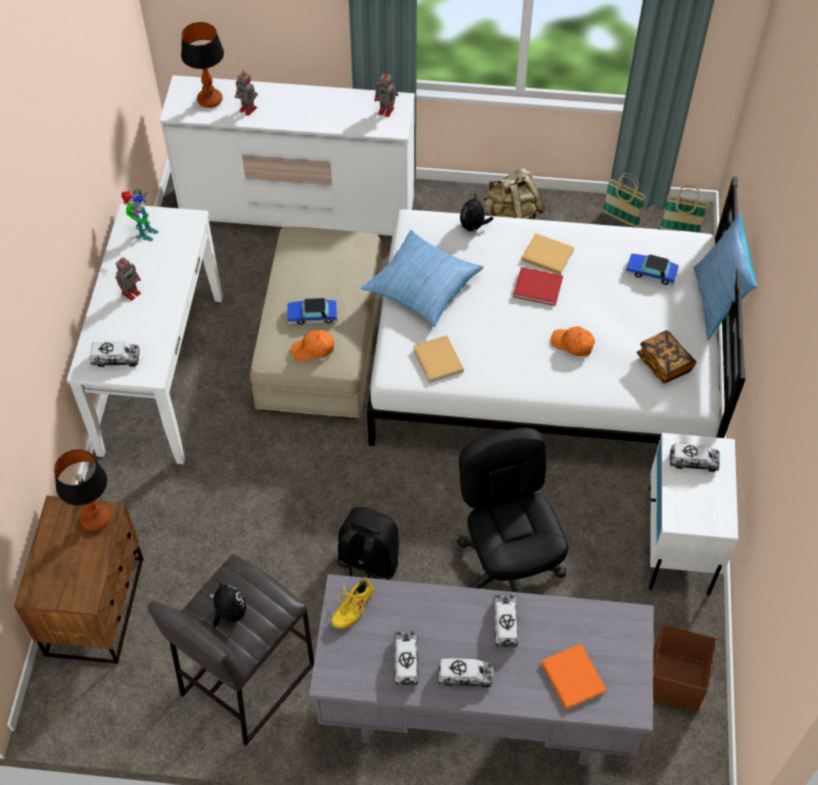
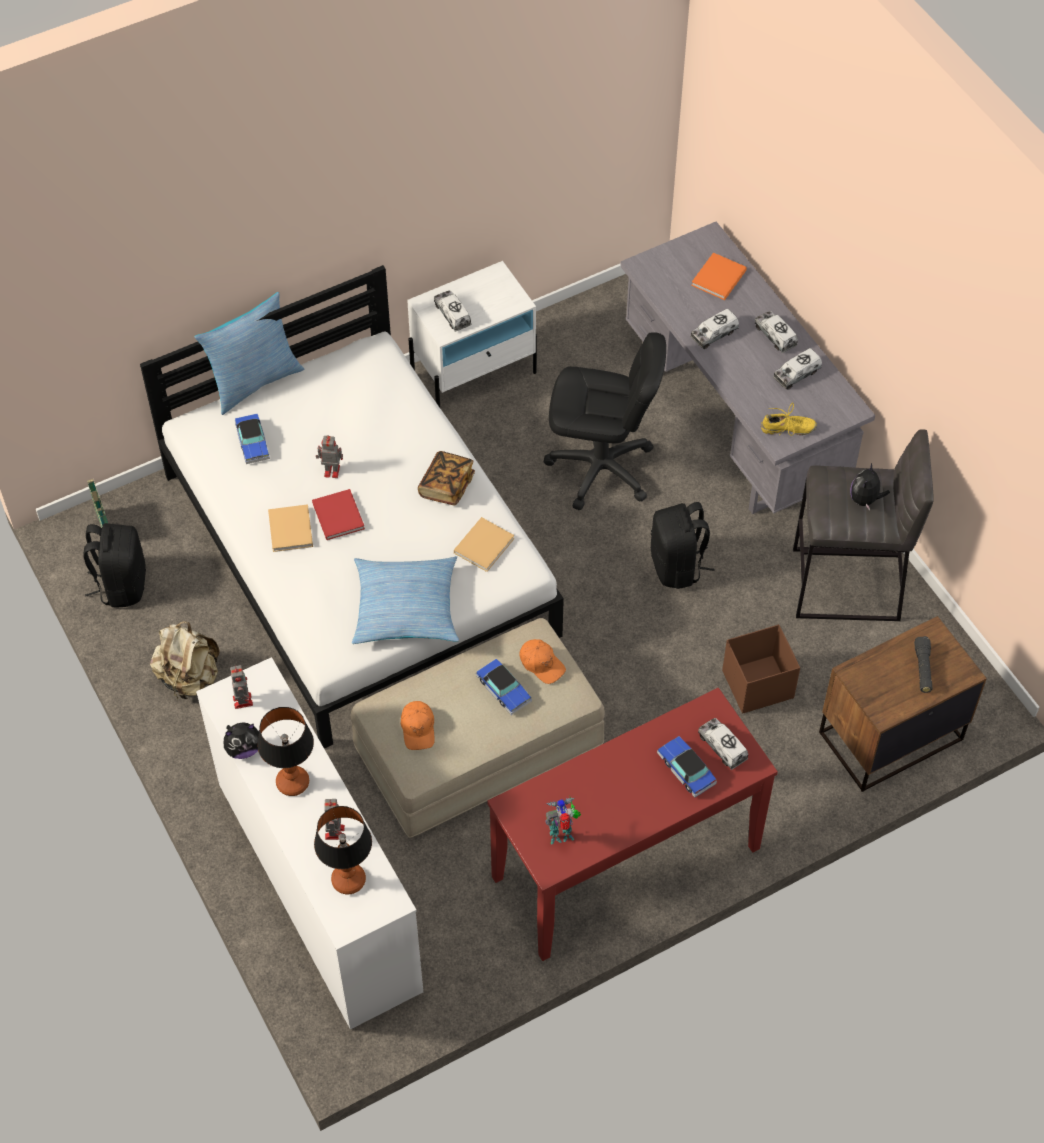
camera: 125 degrees left, 0 degrees up
table lamp [54,449,111,531] -> table lamp moved to [257,707,314,796]
white console table [67,204,223,464] -> red console table [487,688,778,961]
toy robot [115,257,141,301] -> toy robot moved to [316,435,343,478]
black office chair [457,428,568,593] -> black office chair turned 120 degrees counterclockwise [544,332,666,510]
plush toy [460,194,494,234] -> plush toy moved to [224,722,259,759]
orange cap [550,326,595,356] -> orange cap moved to [401,701,435,750]
basket [602,173,646,227] -> black backpack [83,523,146,608]
book [637,330,696,383] -> book moved to [418,451,475,506]
brown storage box [653,624,717,712] -> brown storage box moved to [722,624,800,714]
none -> toy car [657,736,717,797]
none -> black flashlight [914,636,933,693]

